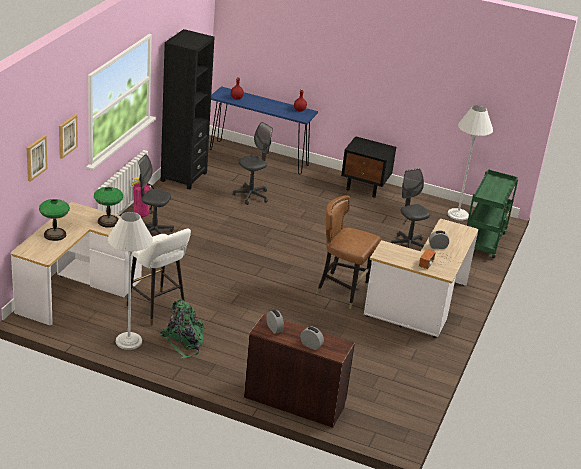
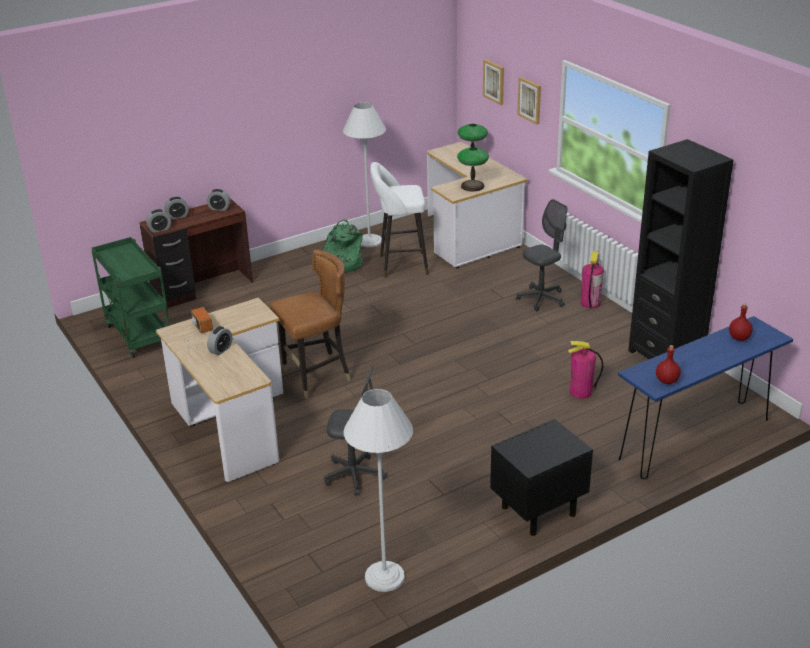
camera: 130 degrees right, 0 degrees up
grey office chair [232,122,273,205] -> fire extinguisher [568,341,603,399]
green cart [467,169,518,258] -> green cart moved to [92,237,170,358]
none -> alarm clock [146,209,171,233]

